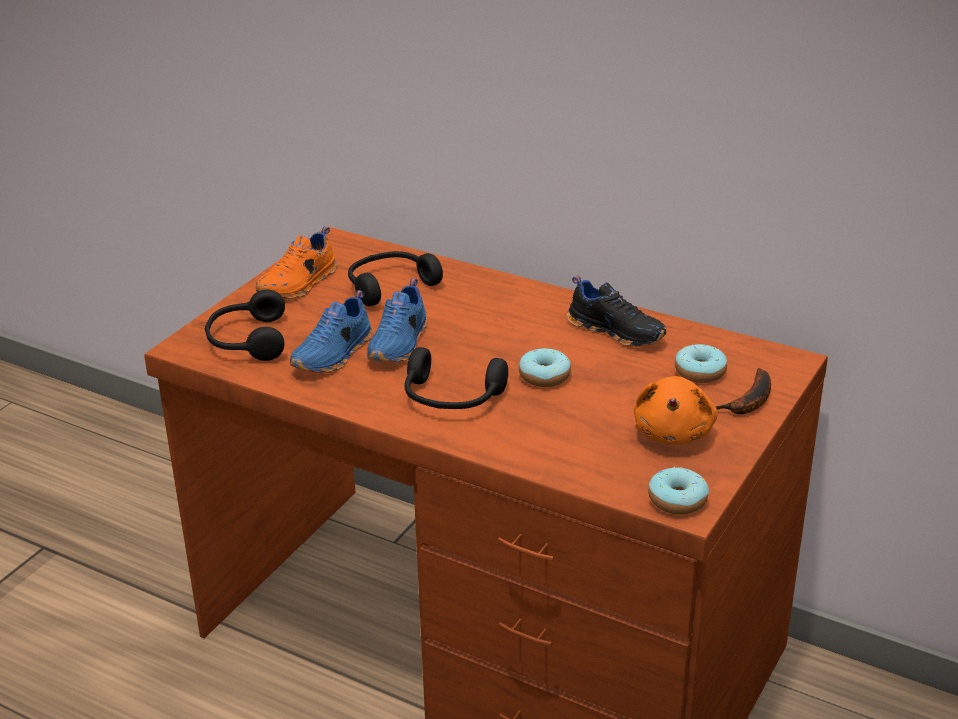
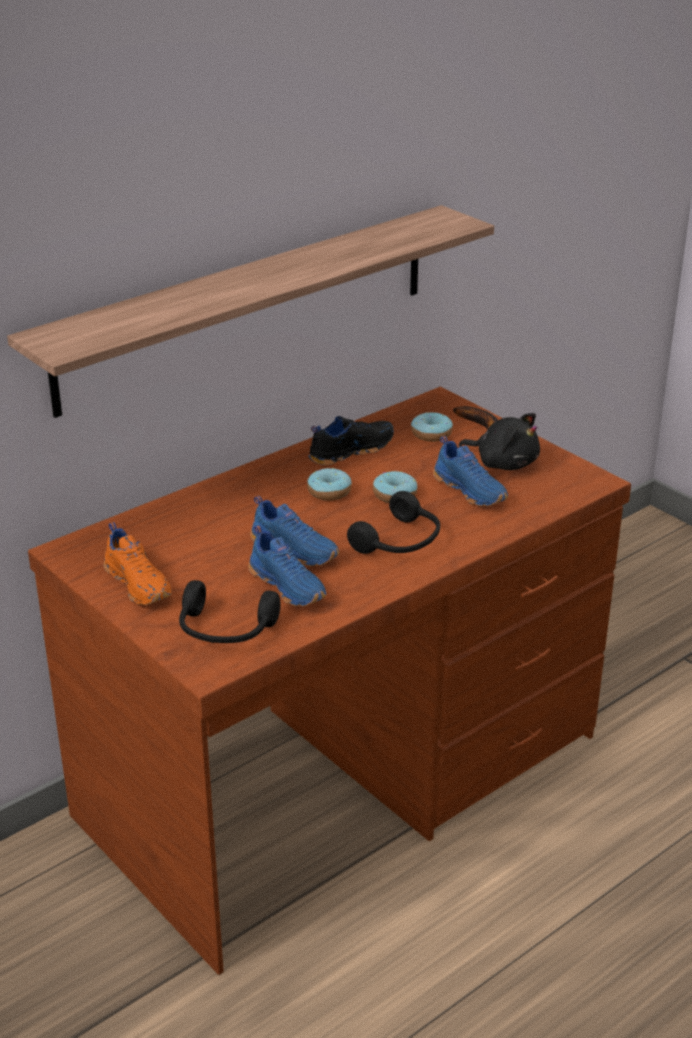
camera: 70 degrees left, 0 degrees up
black headphones [348,251,443,306] -> none
orange plush toy [634,376,717,445] -> black plush toy [459,413,540,470]
donut [648,467,709,515] -> donut moved to [307,468,352,501]
none -> shelf [7,205,494,418]
none -> blue shoe [433,436,508,507]

